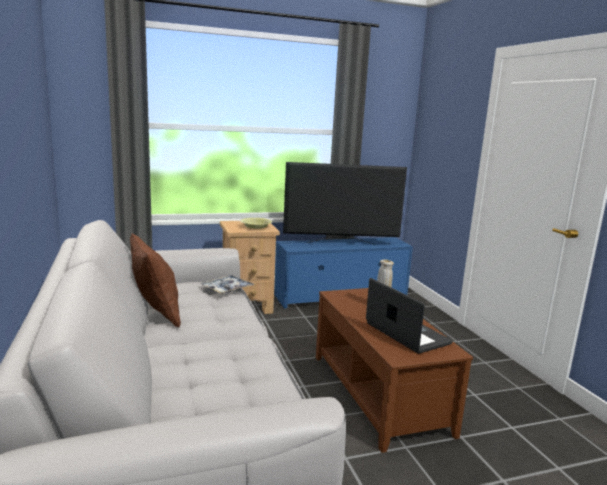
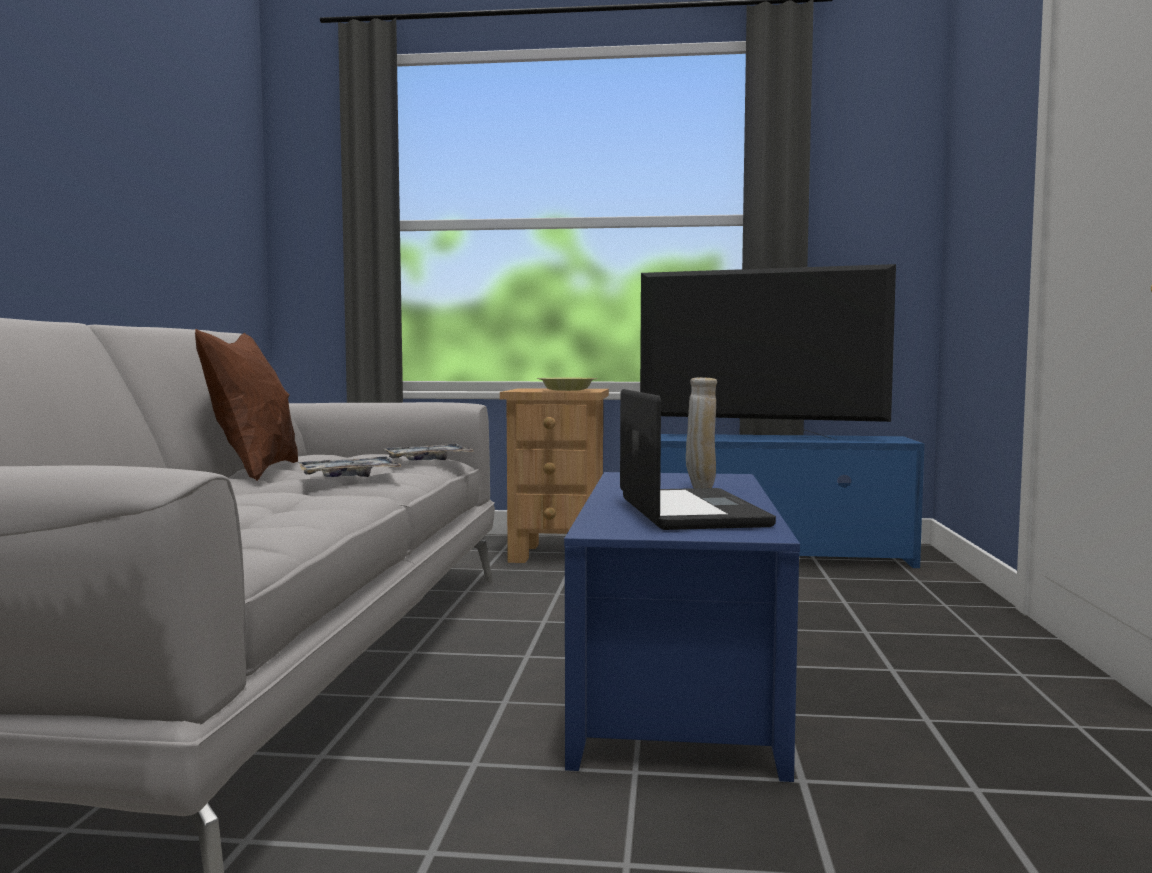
camera: 25 degrees right, 10 degrees down
brown coffee table [316,288,473,453] -> blue coffee table [564,472,800,782]
none -> tray [299,457,401,477]

